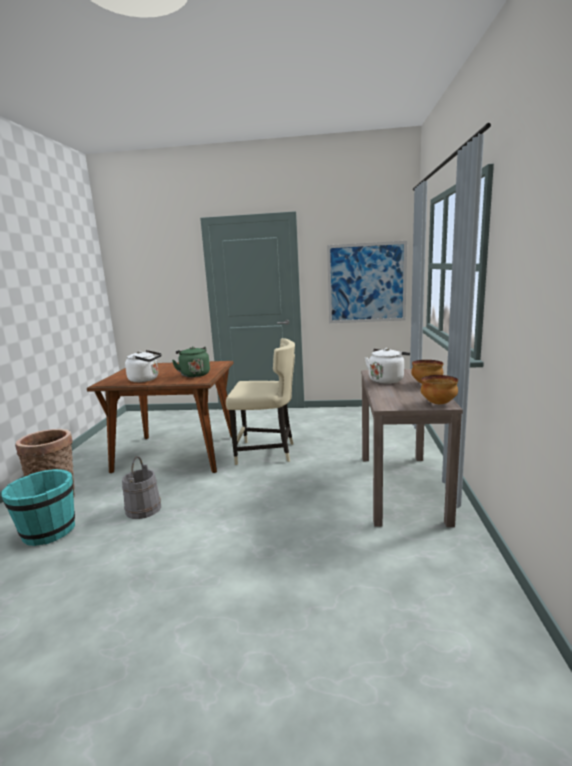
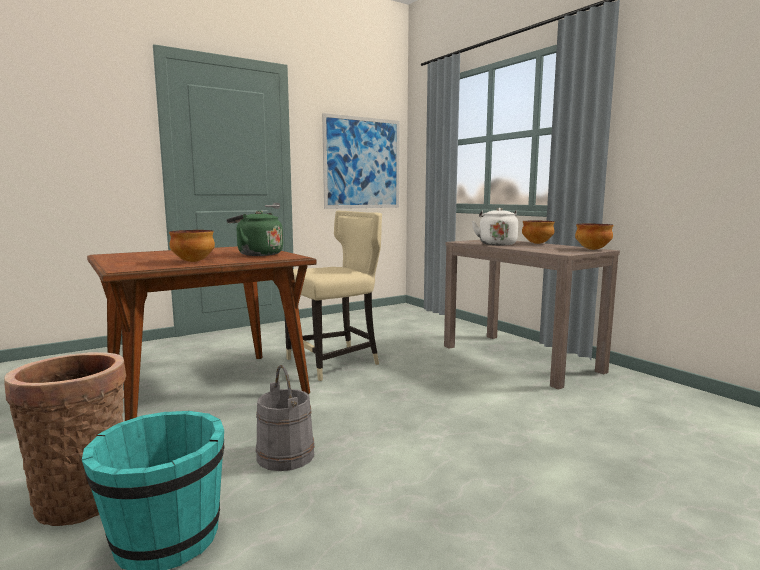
camera: 40 degrees left, 5 degrees down
white kettle [125,350,162,382] -> bowl [169,230,215,262]

